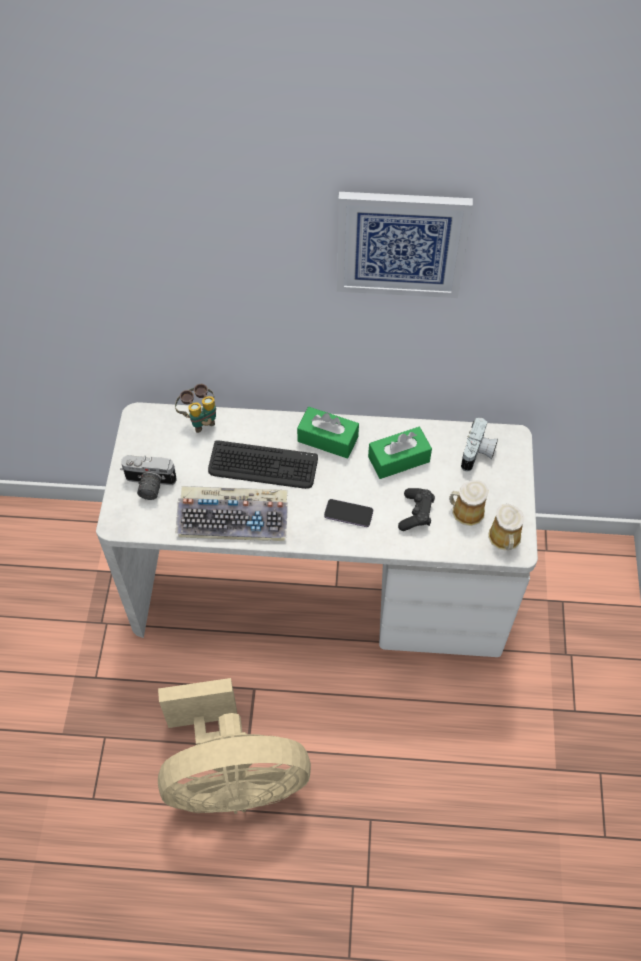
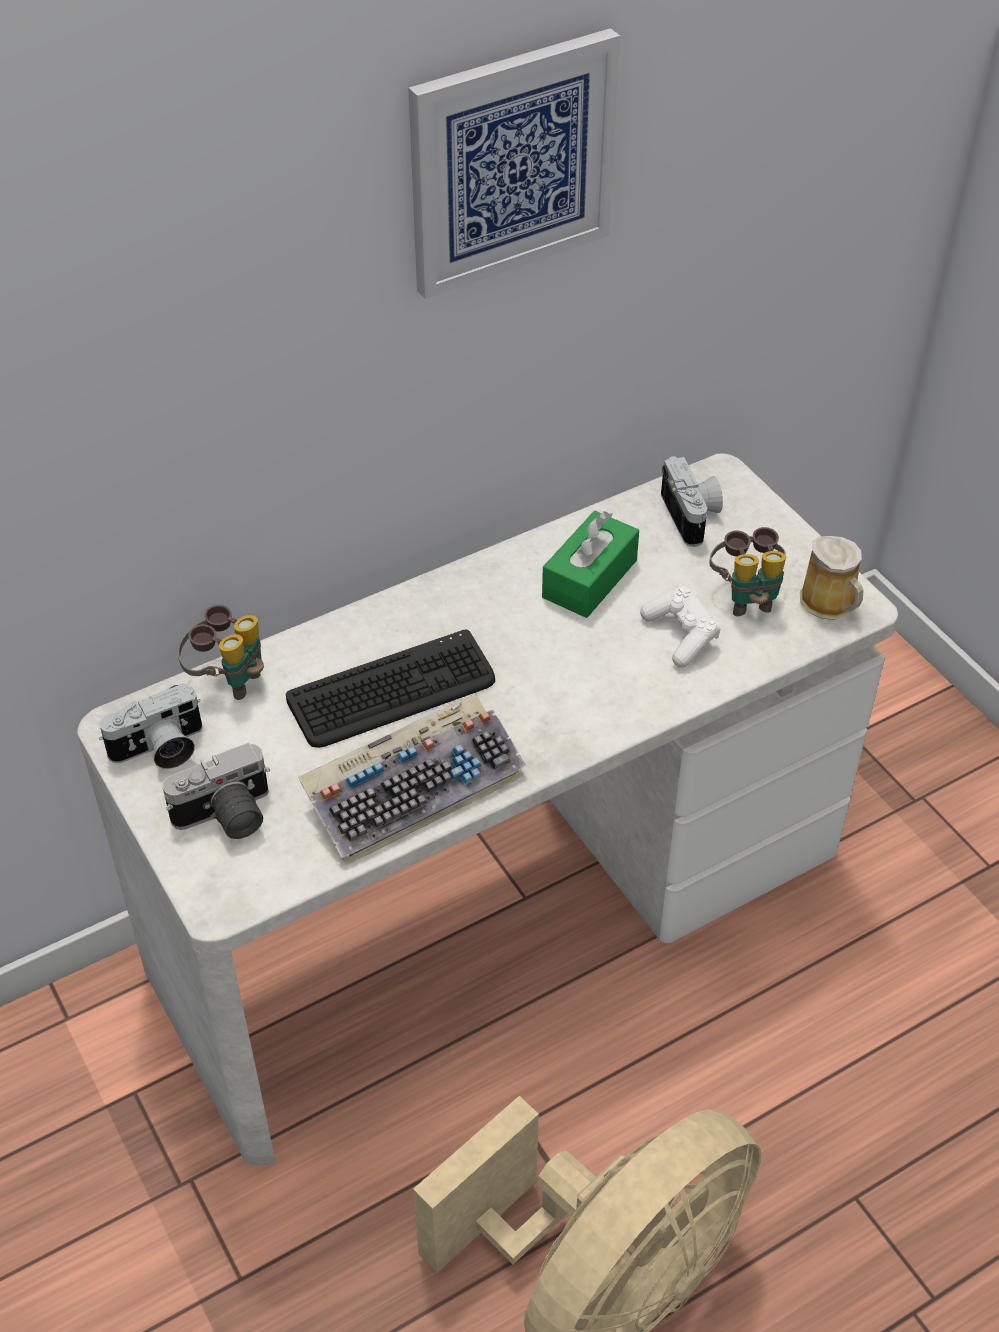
camera: 35 degrees left, 10 degrees down
green tissue box [297,407,359,459] -> none
phone [324,499,373,527] -> none
black game controller [398,488,435,531] -> white game controller [640,586,721,668]
mug [449,480,489,526] -> binoculars [709,527,786,616]
none -> camera [99,683,202,769]

